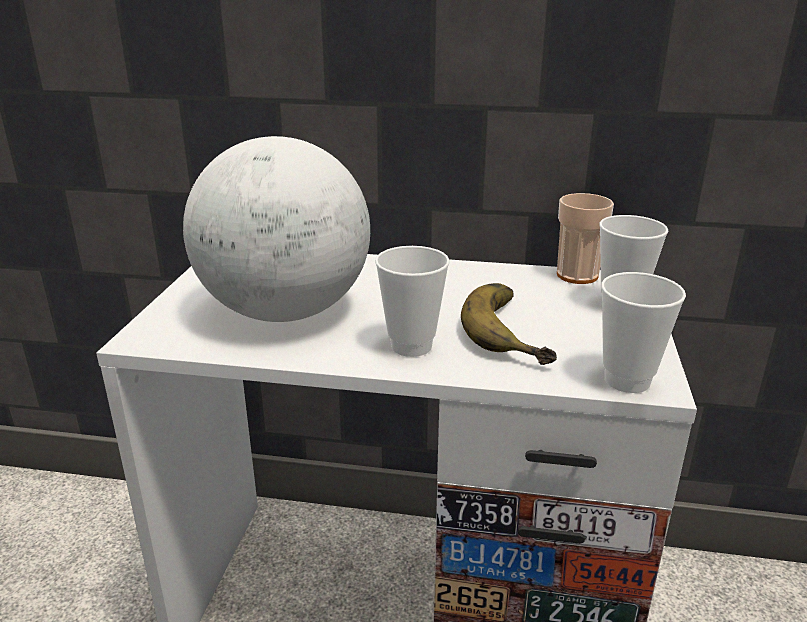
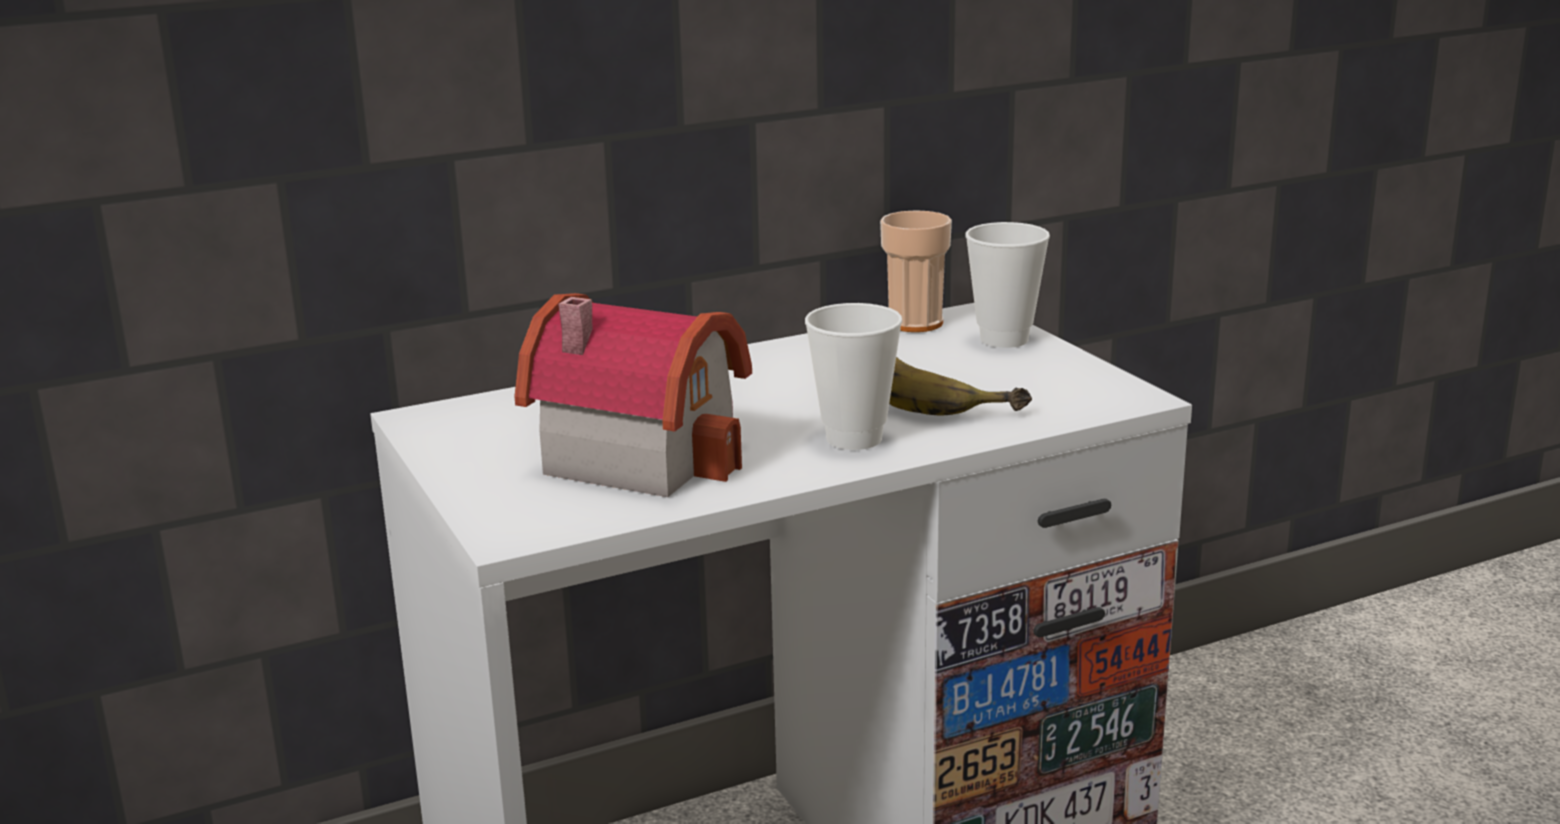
camera: 35 degrees left, 5 degrees down
globe [183,136,370,322] -> toy house [514,293,752,497]
cup [601,272,686,393] -> none

